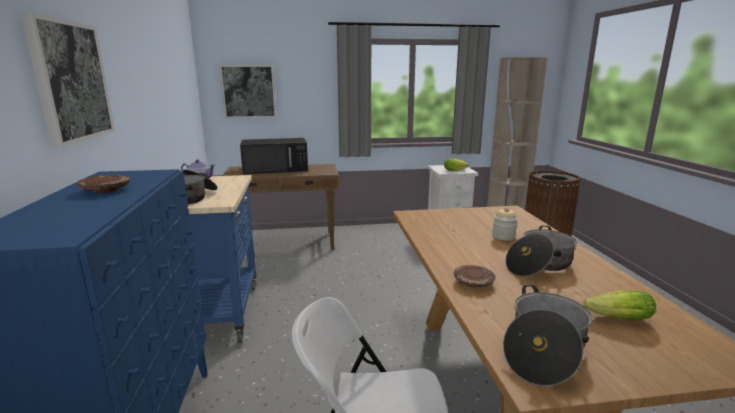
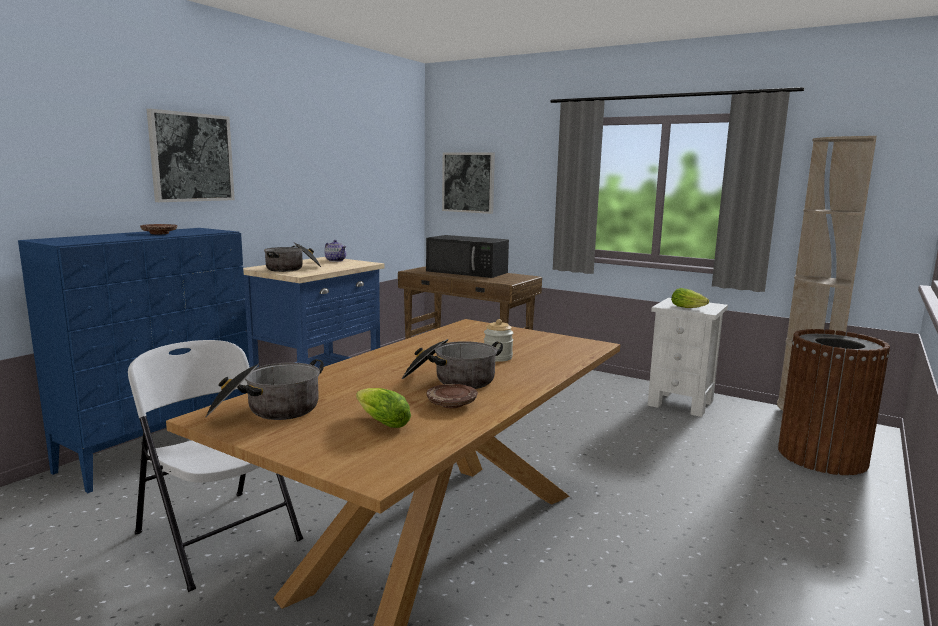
camera: 40 degrees right, 5 degrees down
brown plate [454,265,496,288] -> brown plate moved to [426,384,478,408]

